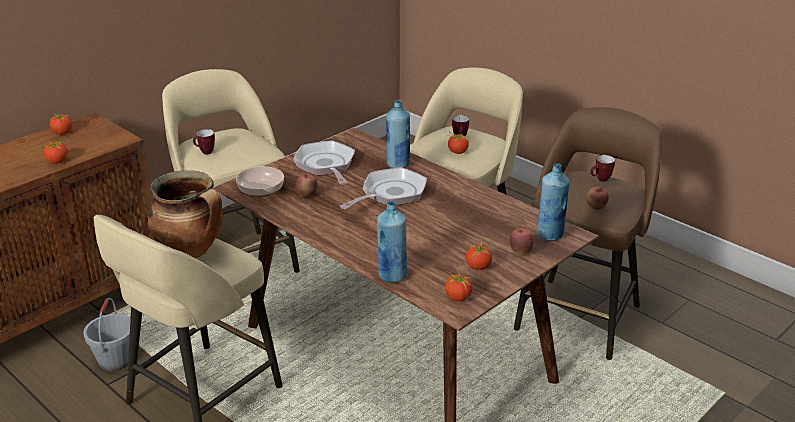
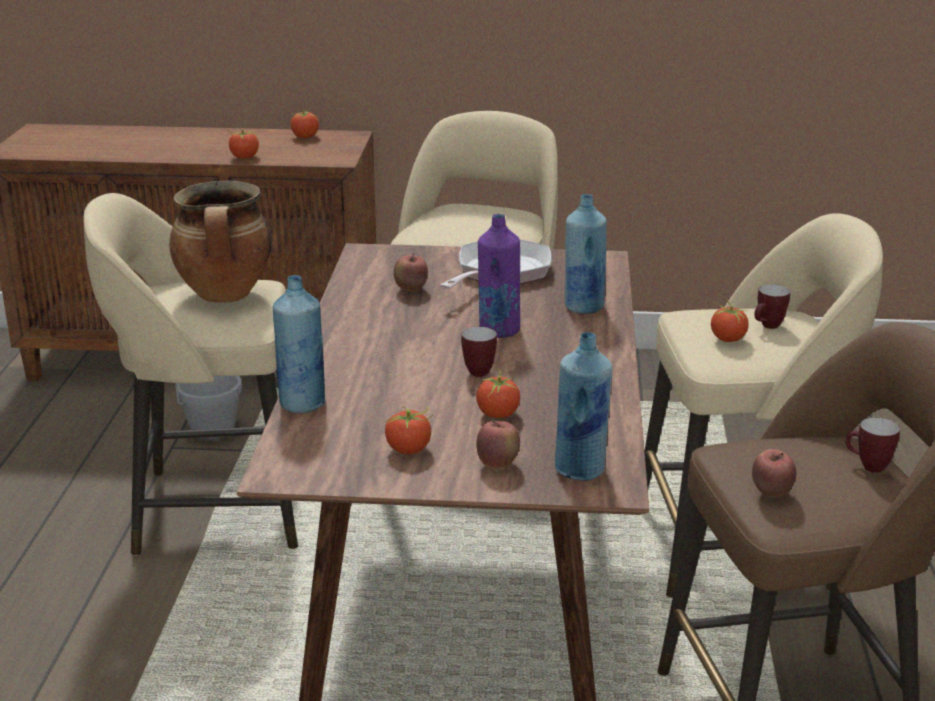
camera: 50 degrees right, 5 degrees down
mug [193,129,215,155] -> mug moved to [461,327,497,377]
bowl [236,166,284,197] -> none
frying pan [340,167,427,209] -> purple bottle [478,214,520,338]
tomato [445,269,473,301] -> tomato moved to [476,368,520,418]

